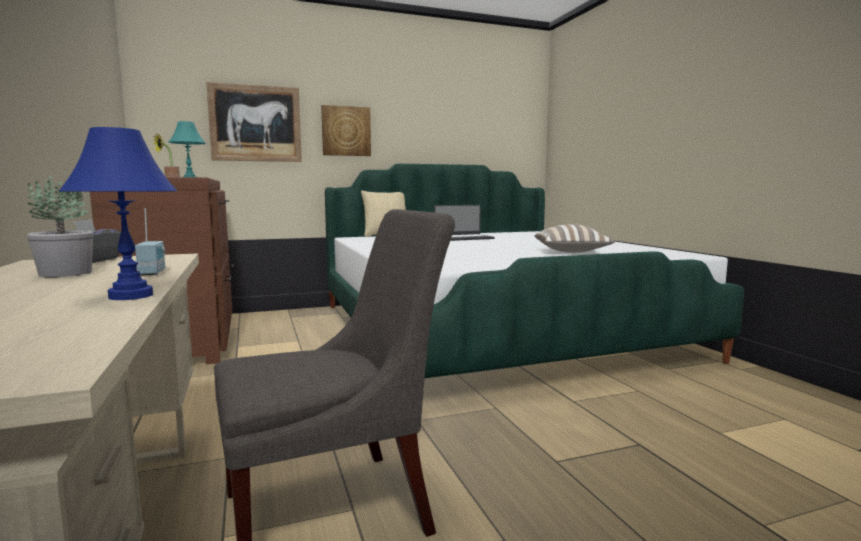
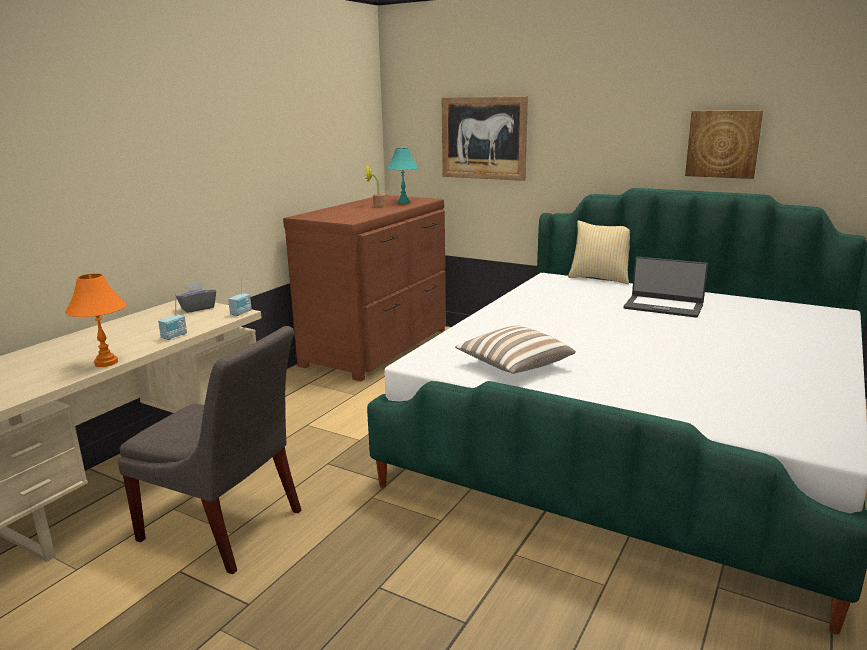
camera: 50 degrees right, 10 degrees up
potted plant [27,175,93,277] -> none
blue table lamp [59,127,177,300] -> orange table lamp [65,273,126,367]
picture [321,105,371,156] -> picture moved to [685,110,763,179]
pillow [535,225,615,253] -> pillow moved to [455,326,576,374]
none -> radio [228,275,252,316]

